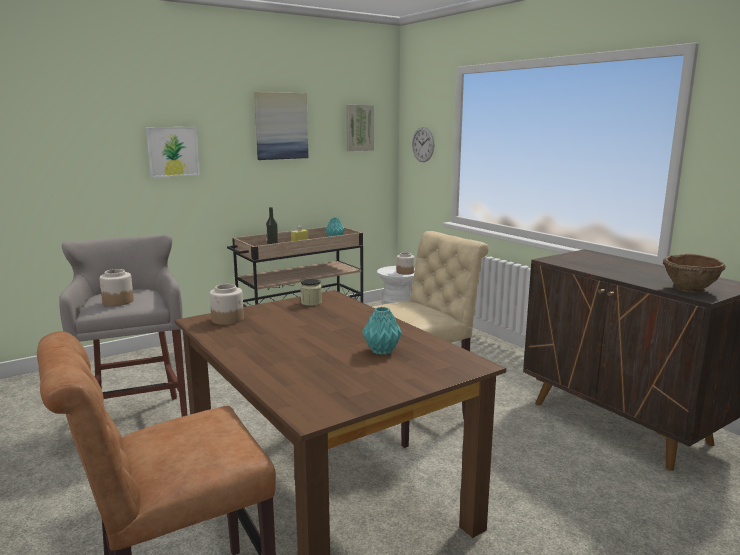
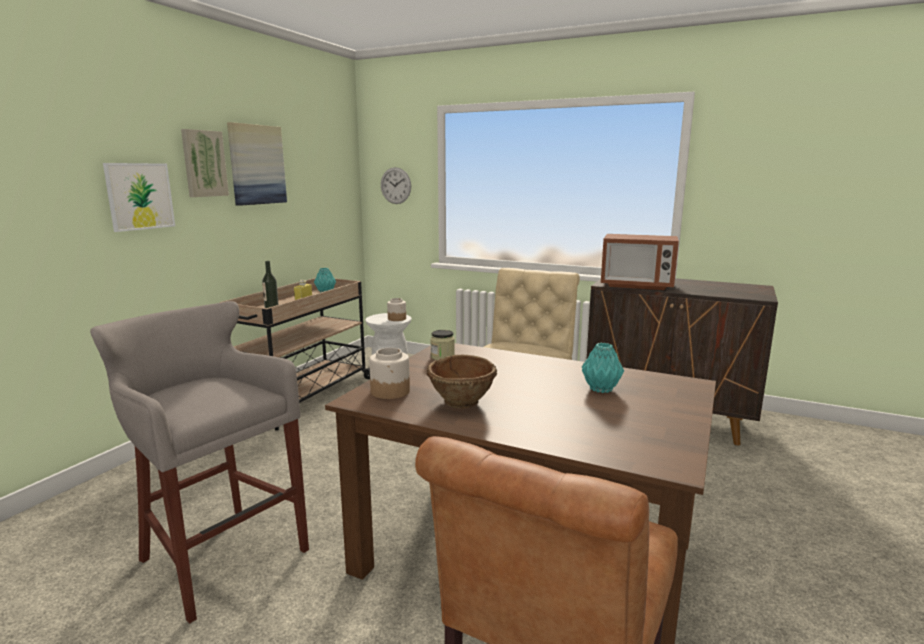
camera: 30 degrees left, 0 degrees up
jar [99,269,134,306] -> none
picture [346,105,374,151] -> picture moved to [181,129,229,197]
brown bowl [663,254,726,293] -> brown bowl moved to [427,355,497,408]
none -> microwave [601,234,679,290]

